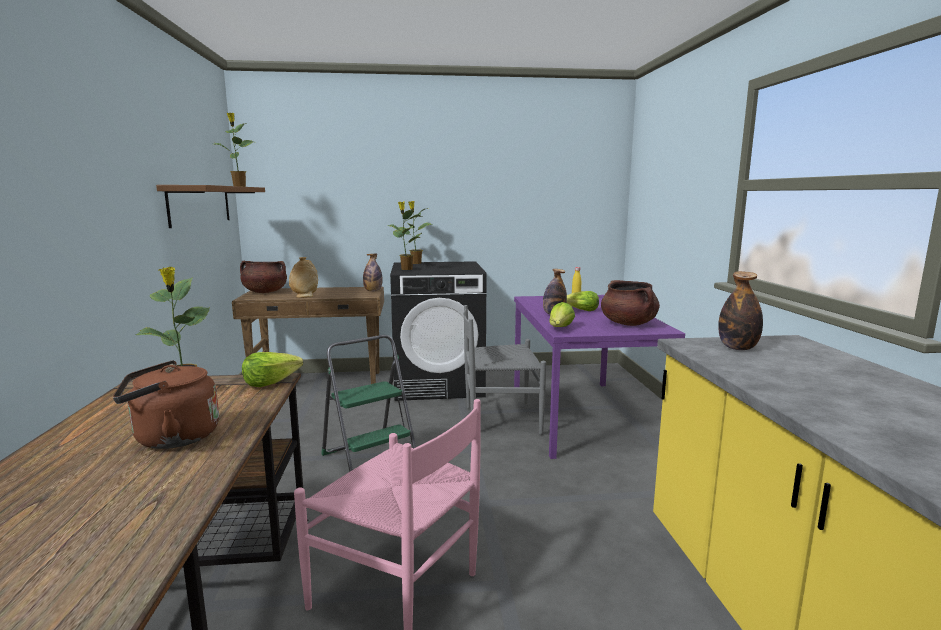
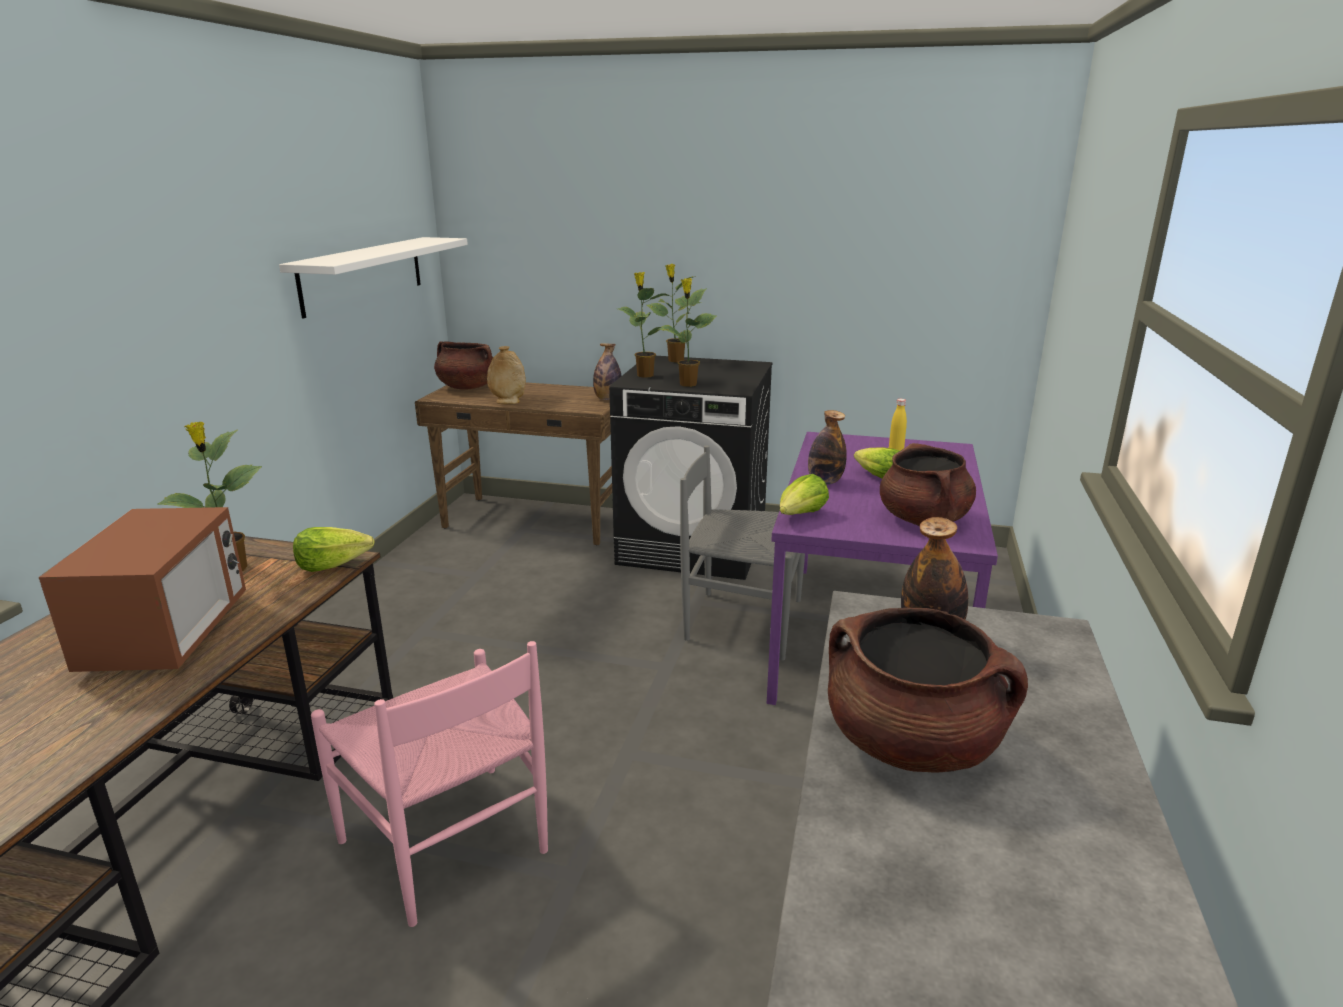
camera: 20 degrees right, 10 degrees up
brown kettle [113,360,219,449] -> microwave [39,507,246,672]
brown shelf [156,185,265,228] -> white shelf [279,237,468,319]
potted plant [215,113,254,187] -> potted plant moved to [658,278,717,387]
green step ladder [321,335,416,472] -> none
none -> brown cooking pot [828,608,1028,773]

